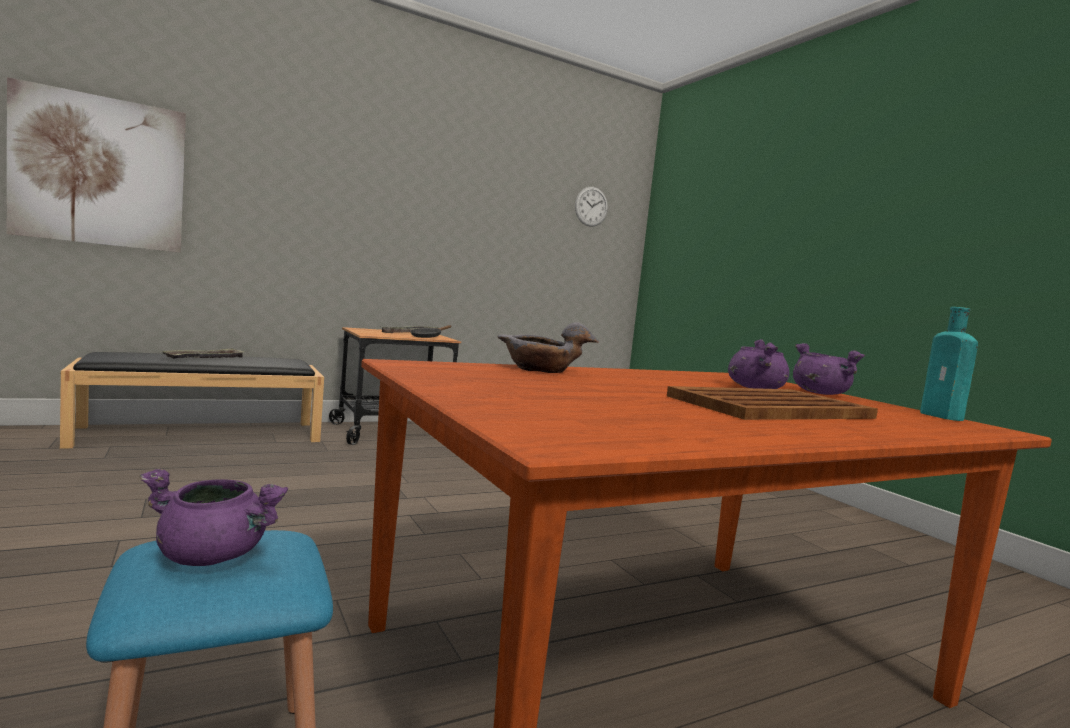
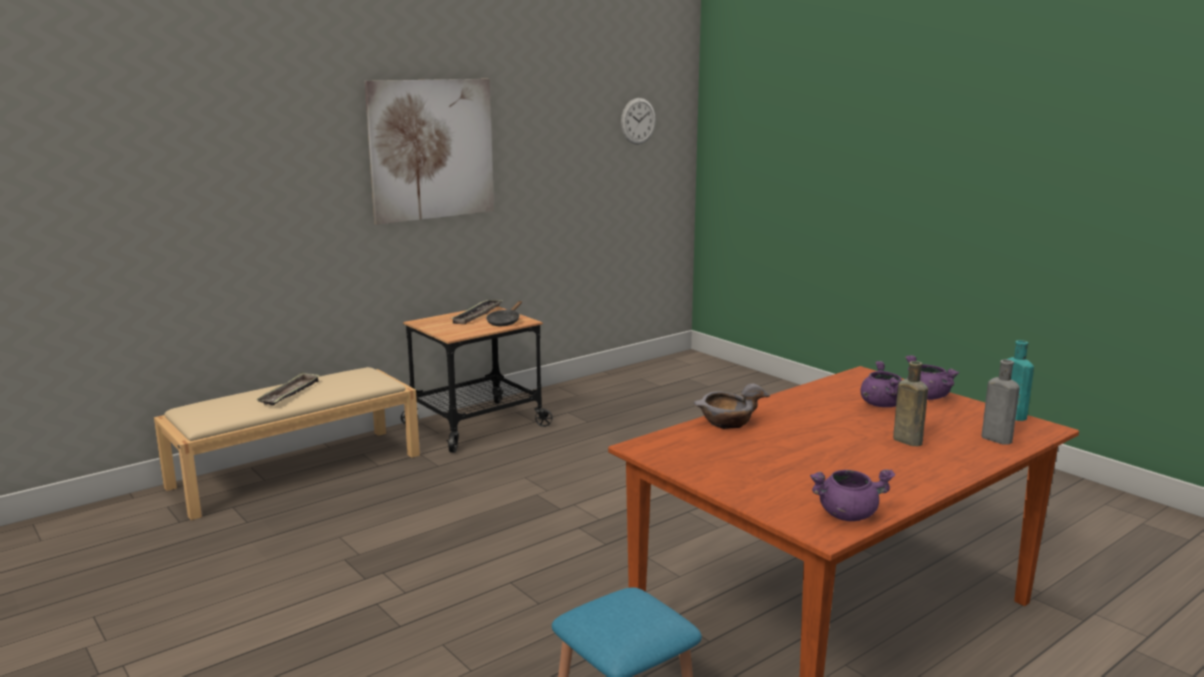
camera: 10 degrees left, 10 degrees up
picture [7,77,186,253] -> picture moved to [365,79,494,225]
black bench [60,352,324,449] -> beige bench [154,367,420,520]
purple cooking pot [139,468,288,566] -> purple cooking pot moved to [810,470,895,521]
brown tray [667,386,878,420] -> brown bottle [893,361,928,446]
none -> grey bottle [982,359,1020,445]

